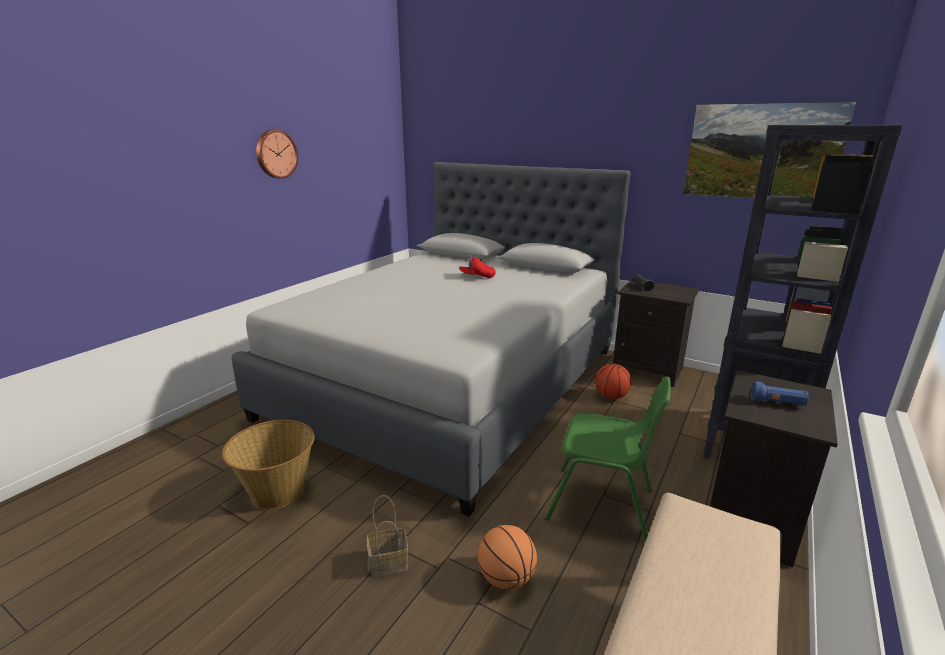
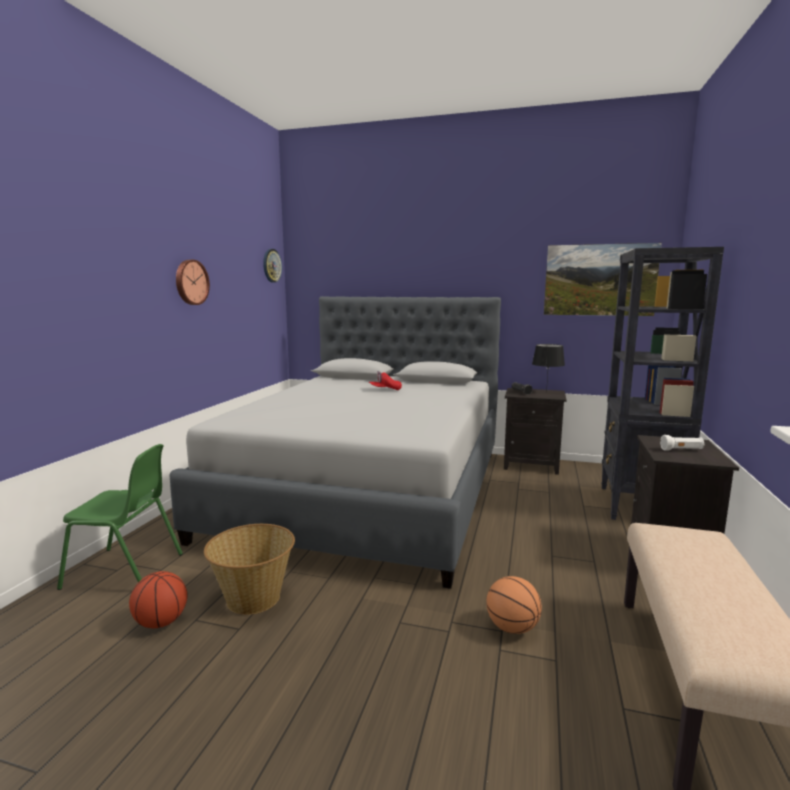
camera: 15 degrees left, 10 degrees down
basket [367,495,408,577] -> none
green chair [545,377,671,542] -> green chair moved to [57,444,183,590]
basketball [595,364,631,399] -> basketball moved to [129,571,188,628]
blue flashlight [751,381,809,406] -> white flashlight [660,435,705,450]
none -> wall clock [263,249,282,283]
none -> black table lamp [532,344,565,393]

